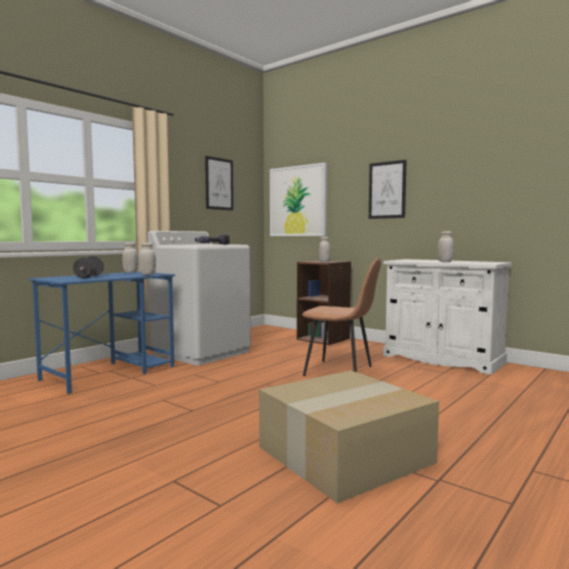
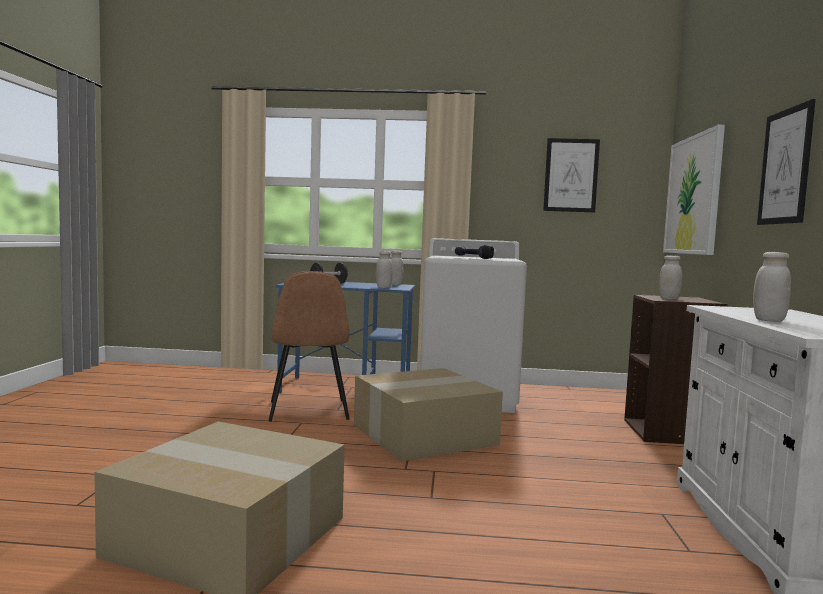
camera: 55 degrees right, 0 degrees up
brown chair [302,258,381,376] -> brown chair moved to [269,271,350,422]
none -> cardboard box [354,368,503,462]

